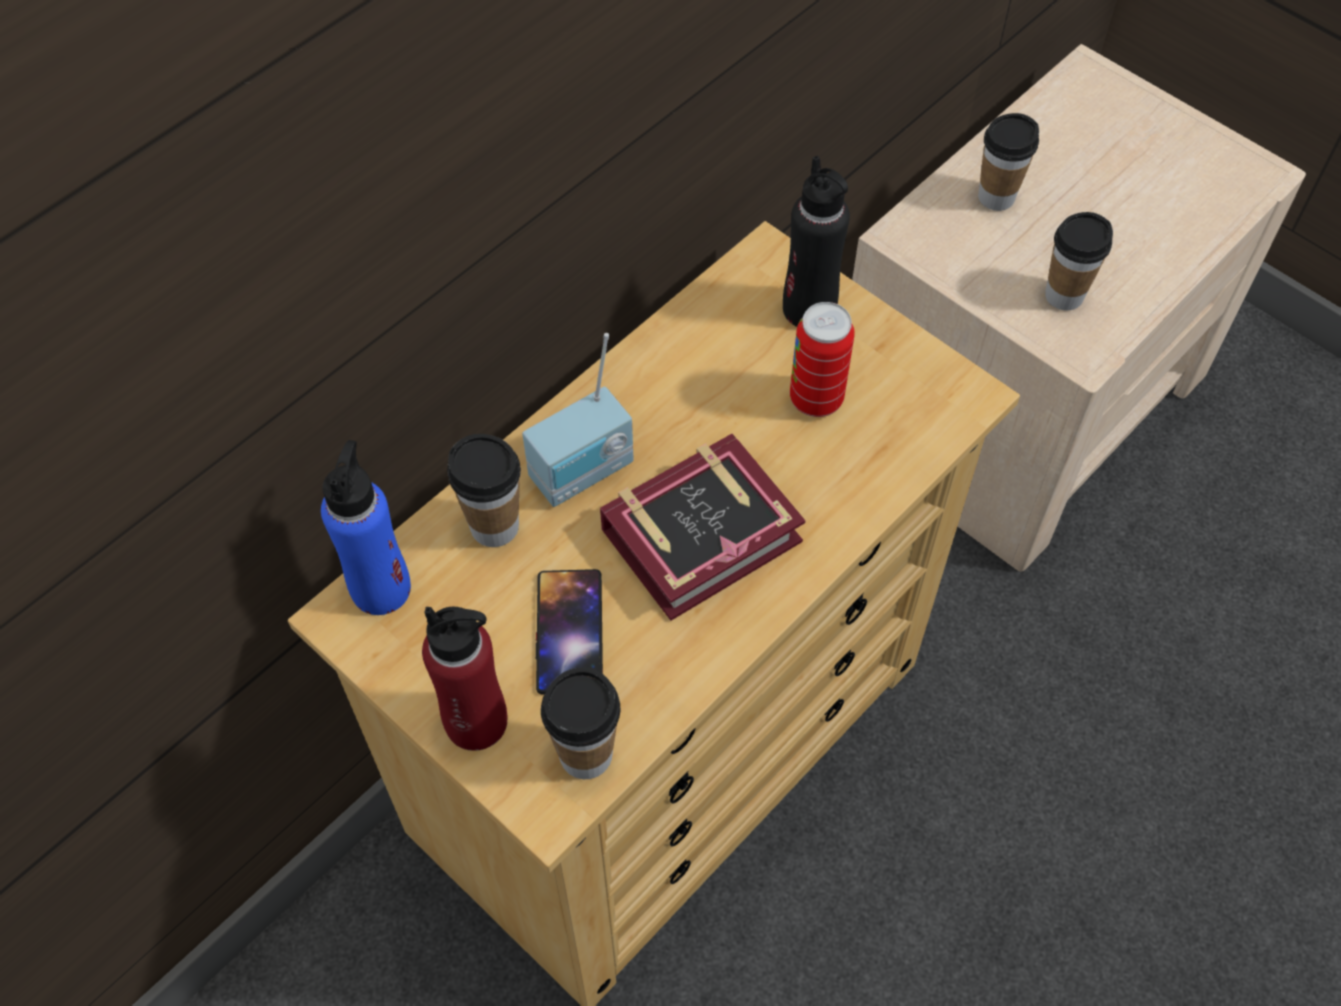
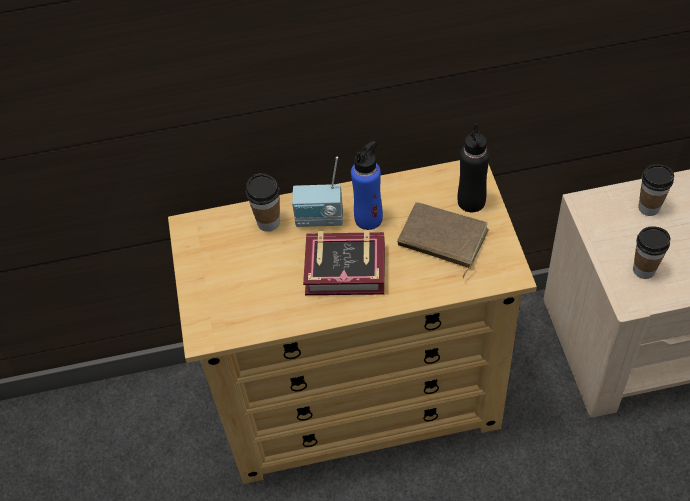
camera: 40 degrees right, 5 degrees down
blue bottle [321,440,411,615] -> blue bottle moved to [351,141,383,230]
red bottle [422,607,507,751] -> none
phone [536,569,603,694] -> none
cup [541,667,620,779] -> none
can [790,302,855,417] -> brown book [397,202,489,278]

